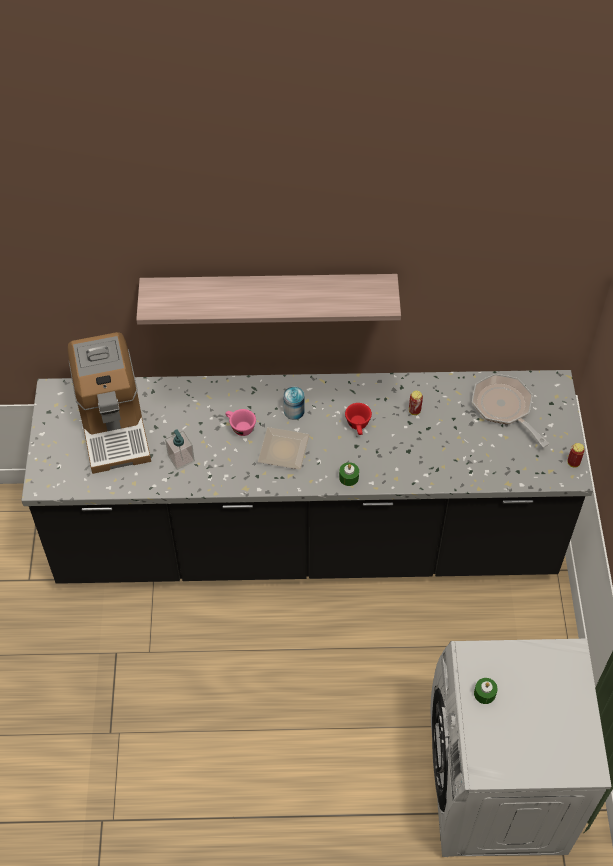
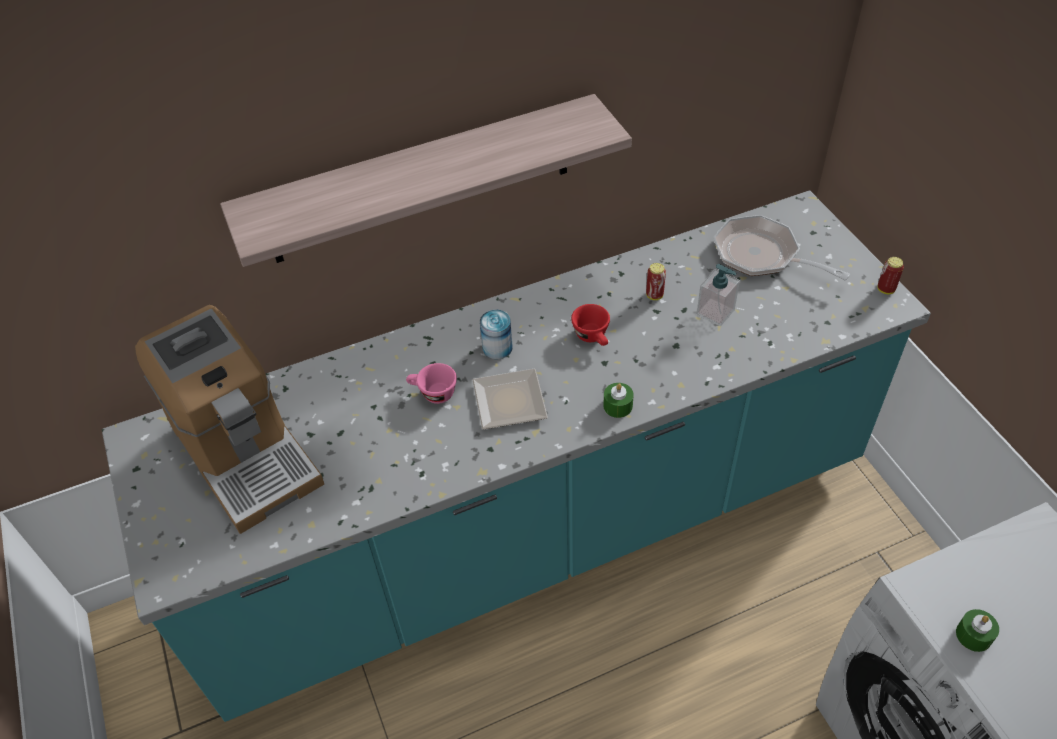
camera: 20 degrees left, 5 degrees down
black counter [21,370,593,584] -> turquoise counter [102,190,931,722]
soap dispenser [165,429,195,470] -> soap dispenser moved to [696,264,740,326]

